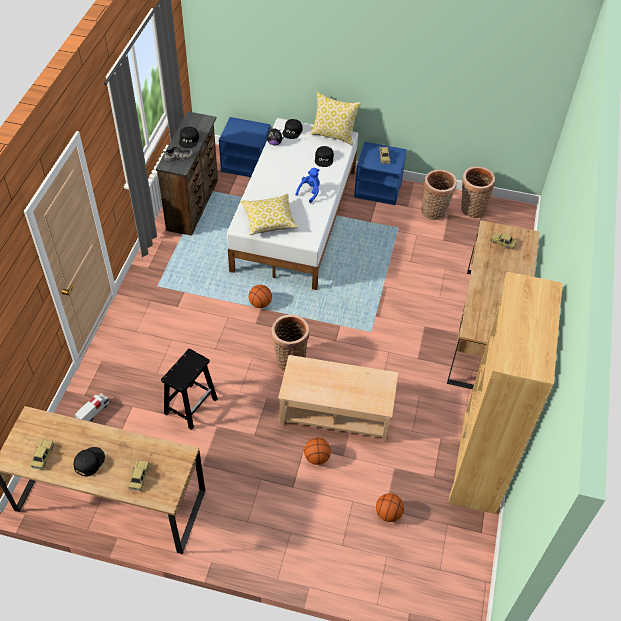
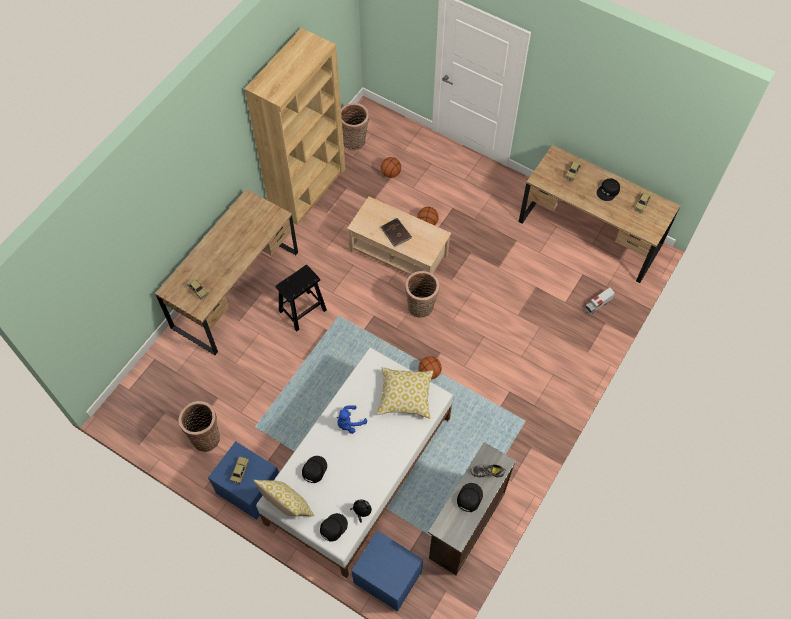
camera: 160 degrees left, 10 degrees up
black stool [161,349,218,430] -> black stool moved to [275,265,327,331]
basket [461,166,495,218] -> basket moved to [341,103,369,150]
none -> brown book [381,218,412,247]

